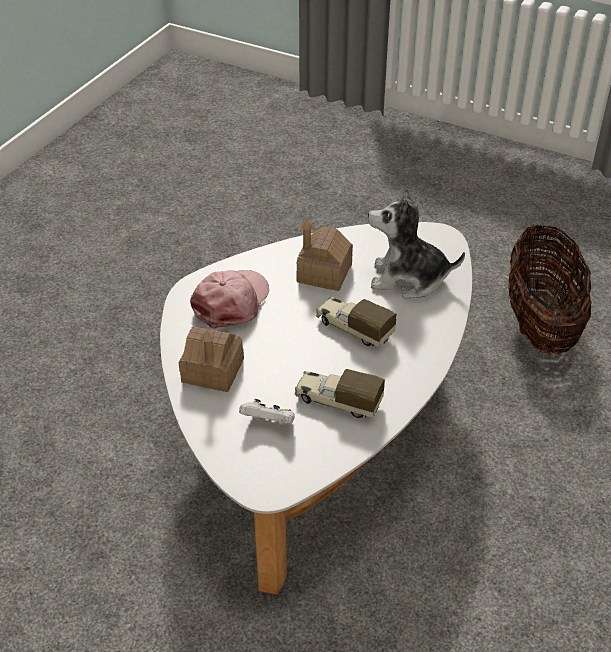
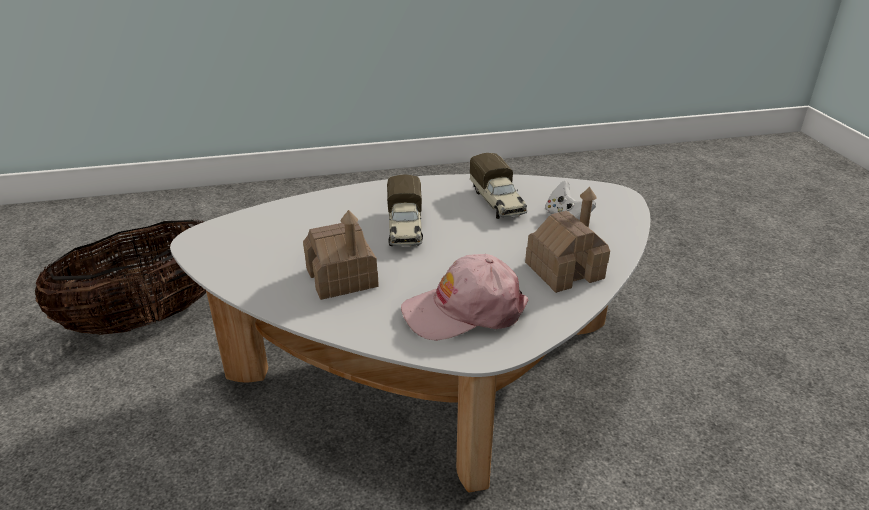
camera: 130 degrees left, 10 degrees down
plush toy [368,188,465,299] -> none

